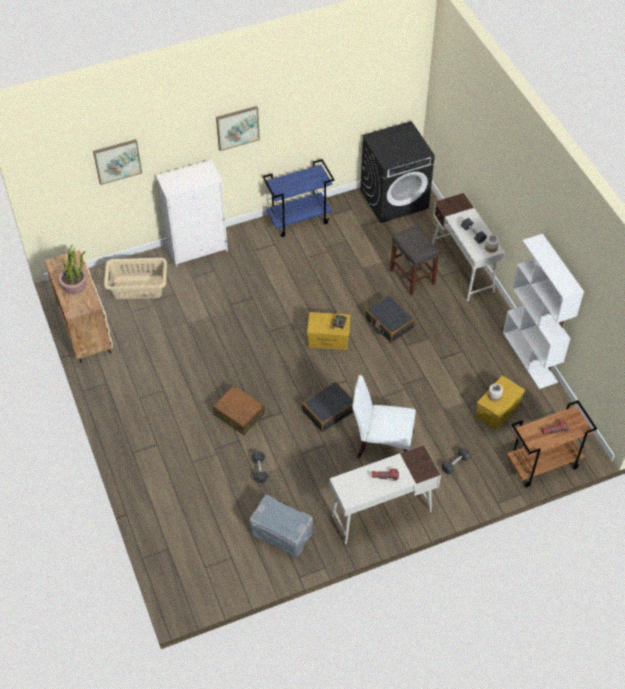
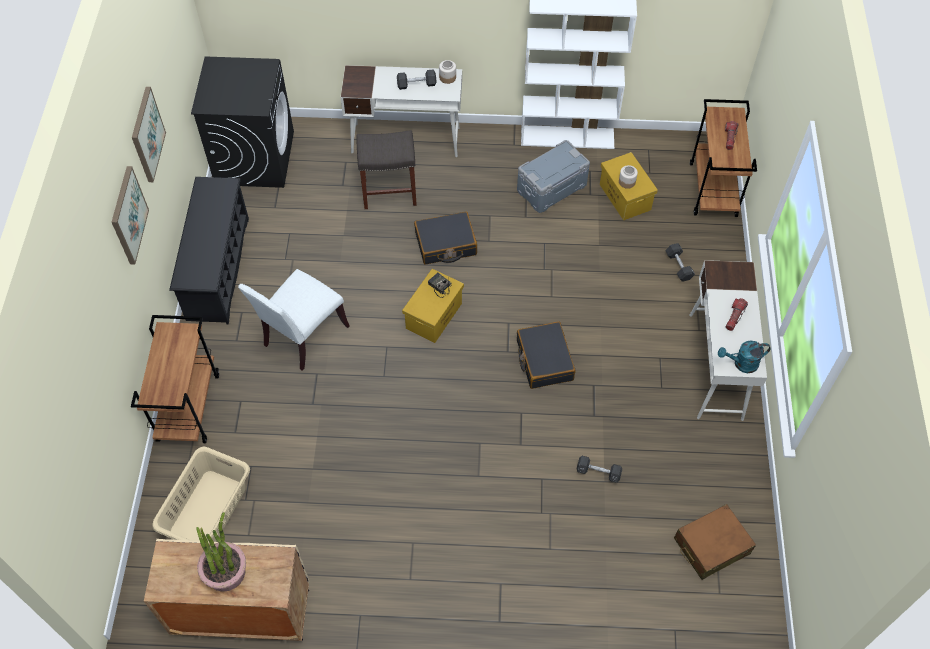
camera: 65 degrees left, 5 degrees up
picture [93,139,142,185] -> picture moved to [132,87,166,182]
white dresser [156,160,228,267] -> brown cart [131,315,219,443]
brown suitcase [213,385,265,435] -> brown suitcase moved to [674,504,756,580]
grey storage box [250,495,313,557] -> grey storage box moved to [517,140,590,213]
blue cart [263,159,334,237] -> black shoe rack [169,177,249,324]
white chair [352,375,416,458] -> white chair moved to [238,269,350,371]
none -> turquoise watering can [718,341,770,373]

